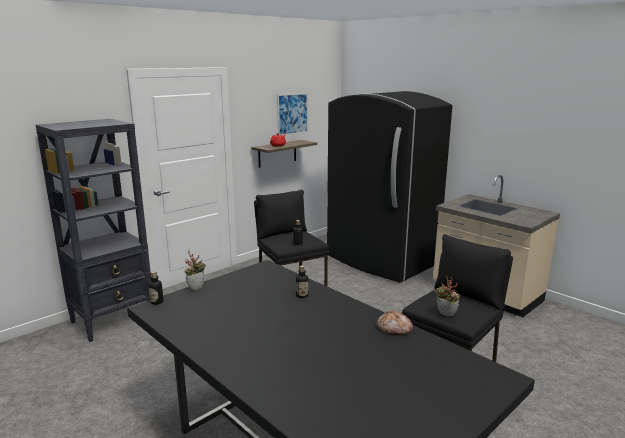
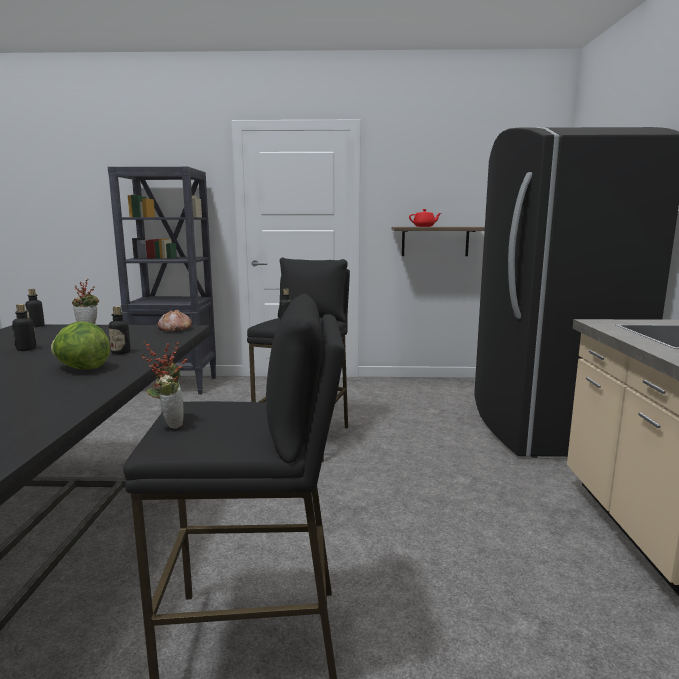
camera: 45 degrees right, 5 degrees down
picture [277,93,308,135] -> none
bread [377,310,413,336] -> bread moved to [158,310,192,332]
none -> bottle [12,304,37,351]
none -> lettuce [51,321,110,369]

